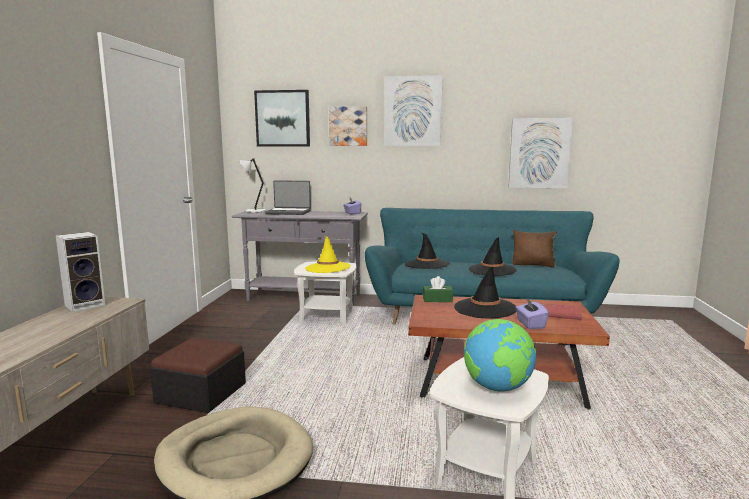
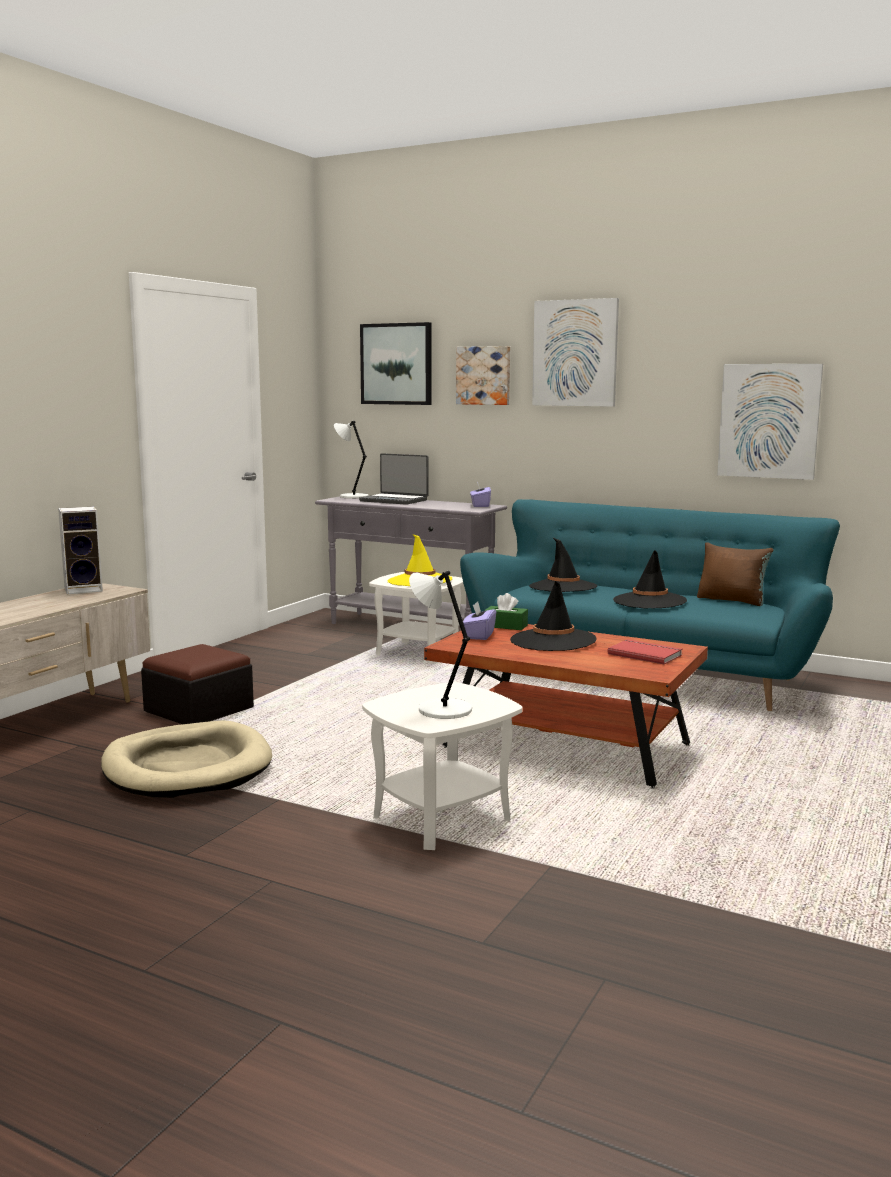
camera: 20 degrees right, 0 degrees up
globe [464,319,536,391] -> white table lamp [409,571,472,719]
purple tissue box [515,298,549,329] -> purple tissue box moved to [463,602,496,640]

